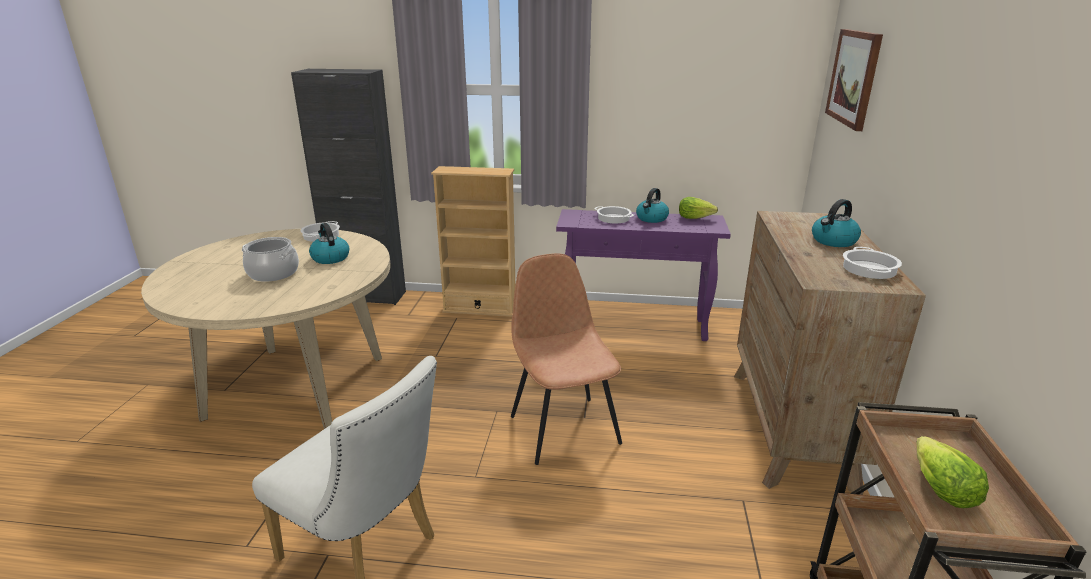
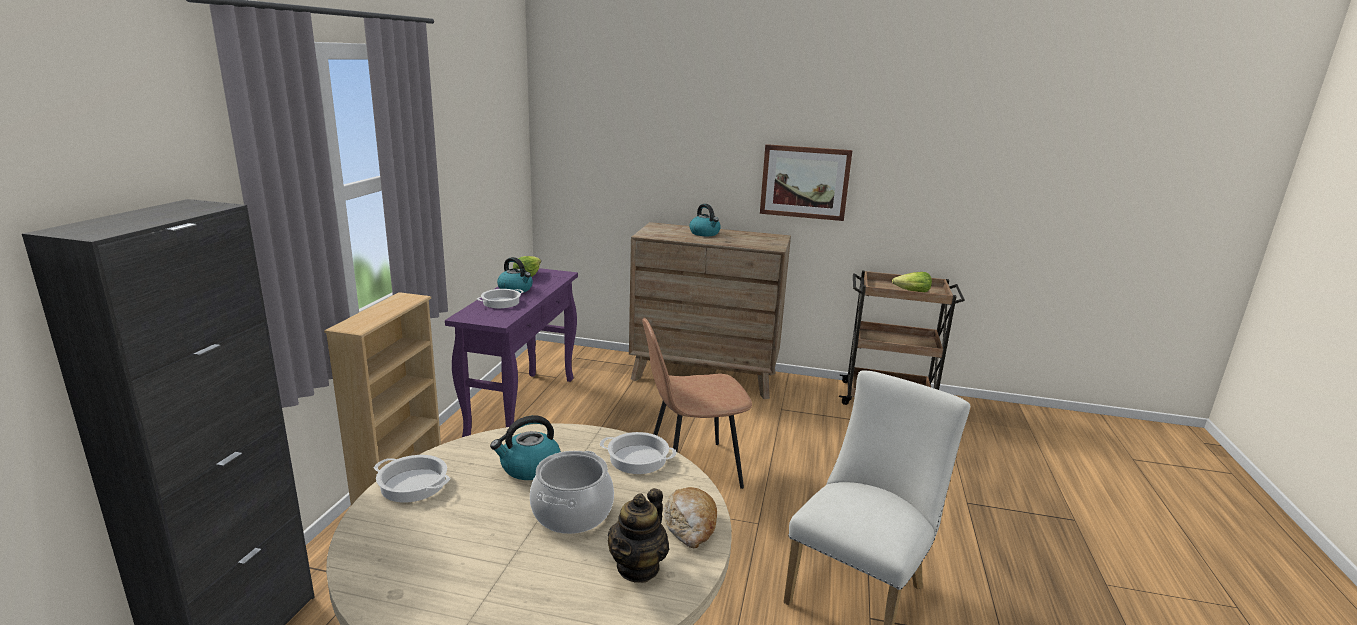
camera: 85 degrees left, 5 degrees down
picture [825,29,883,131] -> picture moved to [760,144,852,221]
cooking pot [843,247,902,279] -> cooking pot moved to [600,432,677,474]
none -> teapot [608,488,669,583]
none -> bread [664,487,717,548]

